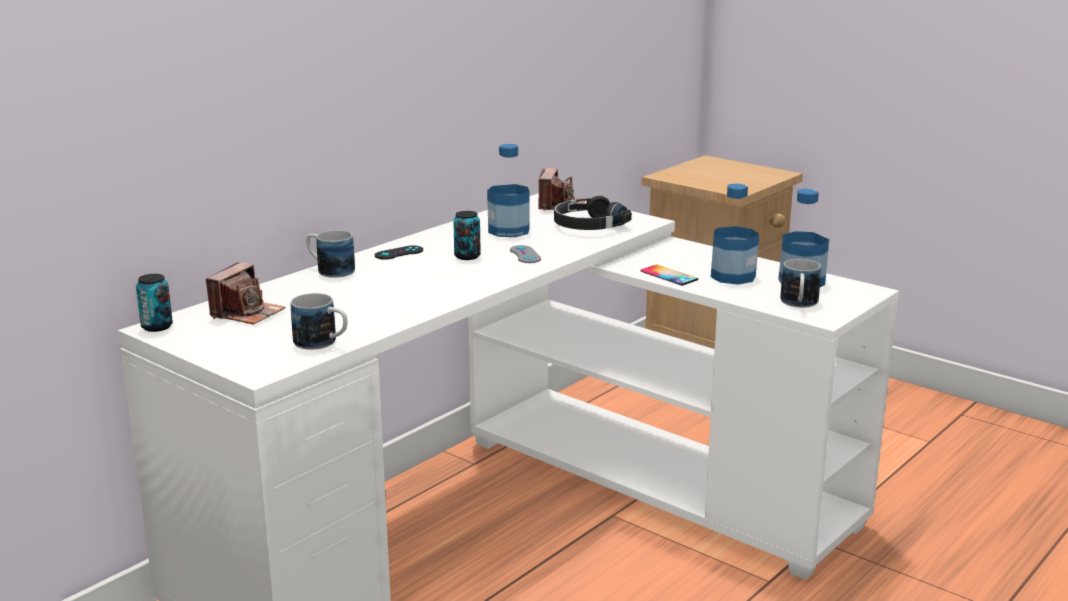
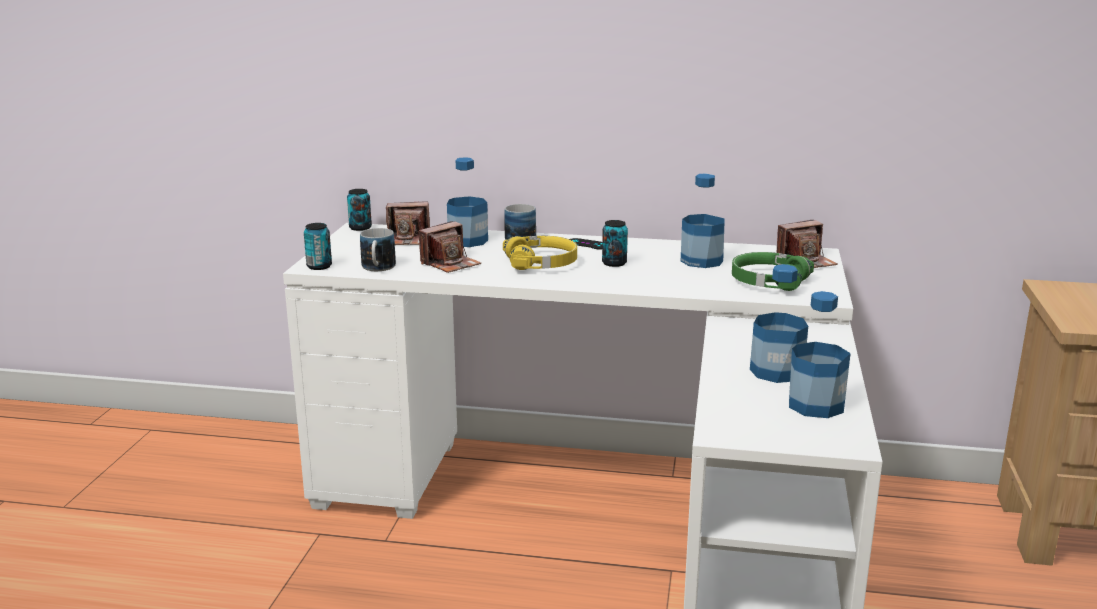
camera: 60 degrees right, 0 degrees up
grey game controller [510,245,541,263] -> none
black headphones [554,196,632,230] -> green headphones [732,252,814,291]
phone [640,264,698,286] -> none
mug [780,259,821,307] -> none
none -> can [304,223,332,270]
none -> camera [419,221,481,273]
none -> bottle [447,157,488,247]
none -> yellow headphones [503,236,577,270]

